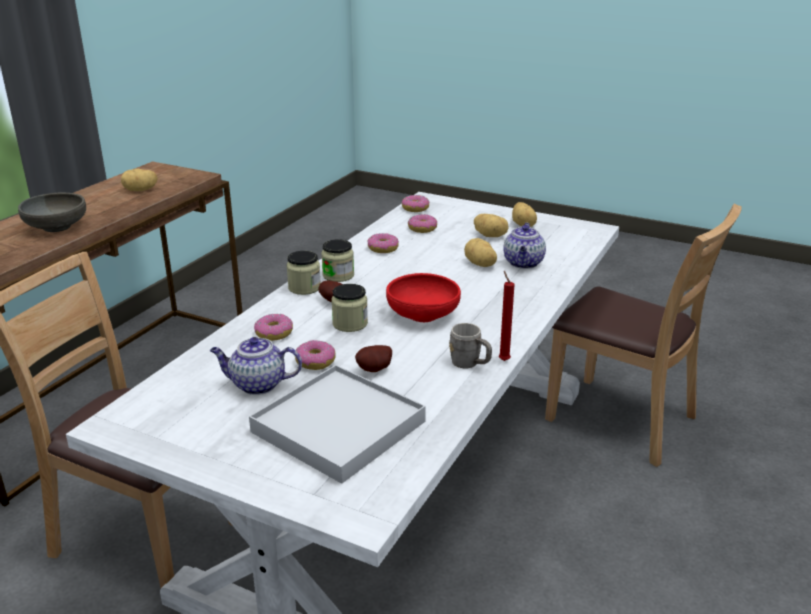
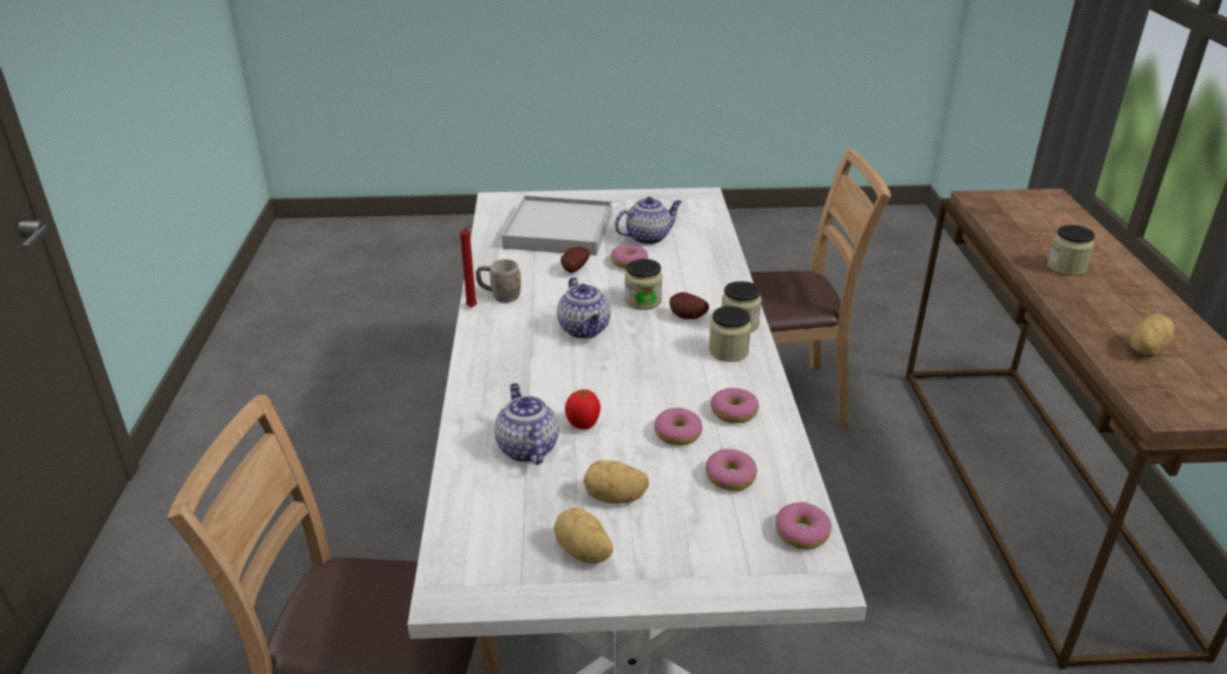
camera: 150 degrees right, 5 degrees up
grey bowl [18,193,86,232] -> jar [1047,225,1095,276]
donut [254,314,293,341] -> donut moved to [654,407,702,446]
red bowl [386,273,461,322] -> teapot [557,277,611,339]
potato [464,238,497,267] -> tomato [565,389,601,430]

